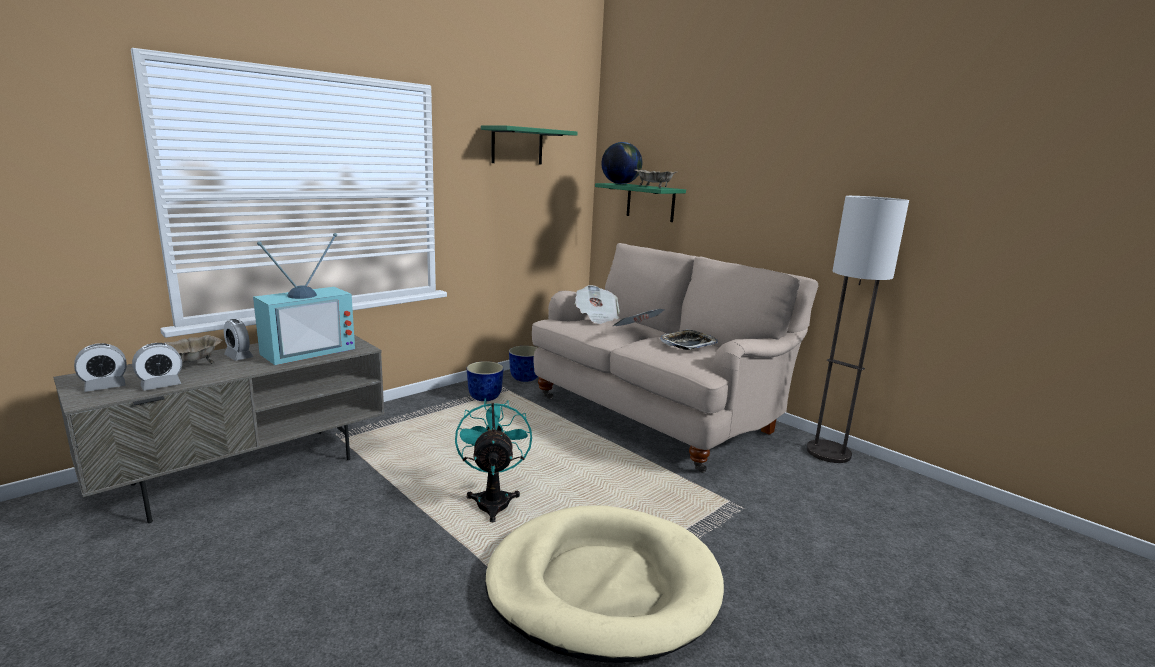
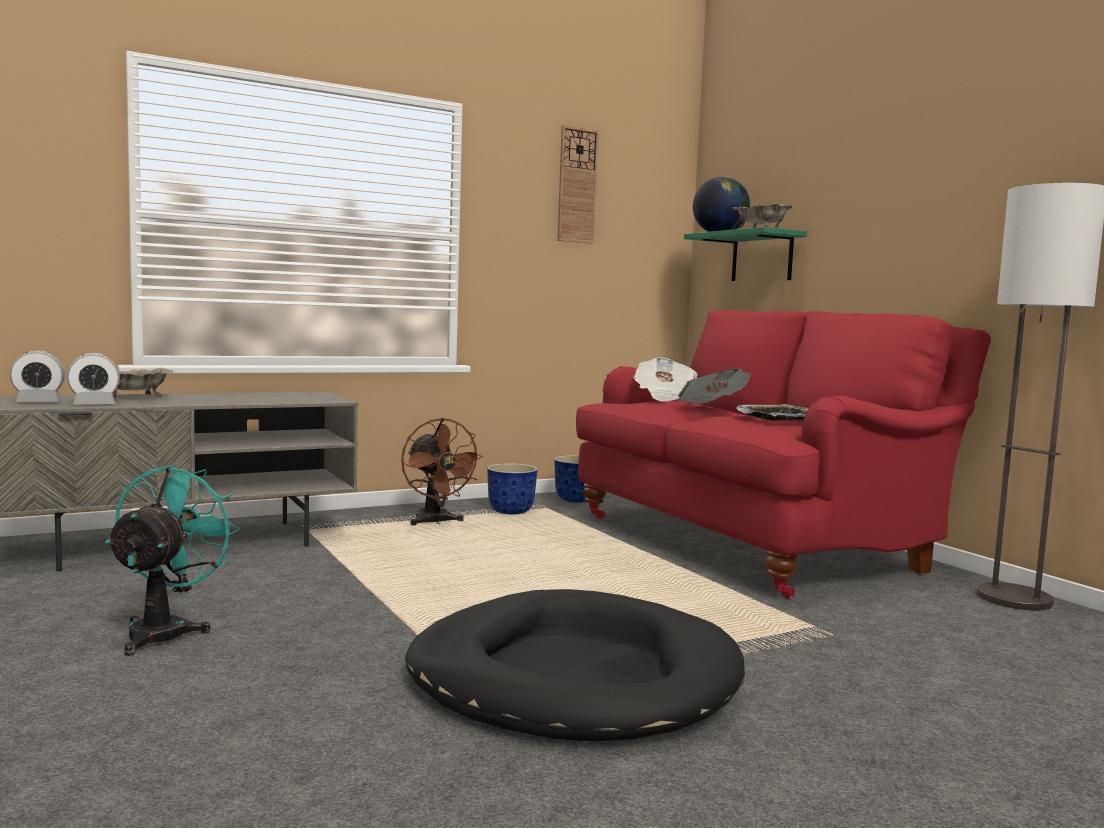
camera: 15 degrees right, 10 degrees down
alarm clock [224,319,254,361] -> none
television [253,233,355,365] -> none
turquoise fan [455,398,532,522] -> turquoise fan moved to [105,465,241,656]
green shelf [481,125,578,165] -> wall clock [557,125,599,244]
beige dog bed [485,505,724,663] -> black dog bed [405,589,745,741]
beige sofa [532,243,818,473] -> red sofa [576,309,991,599]
none -> brown fan [401,418,483,525]

